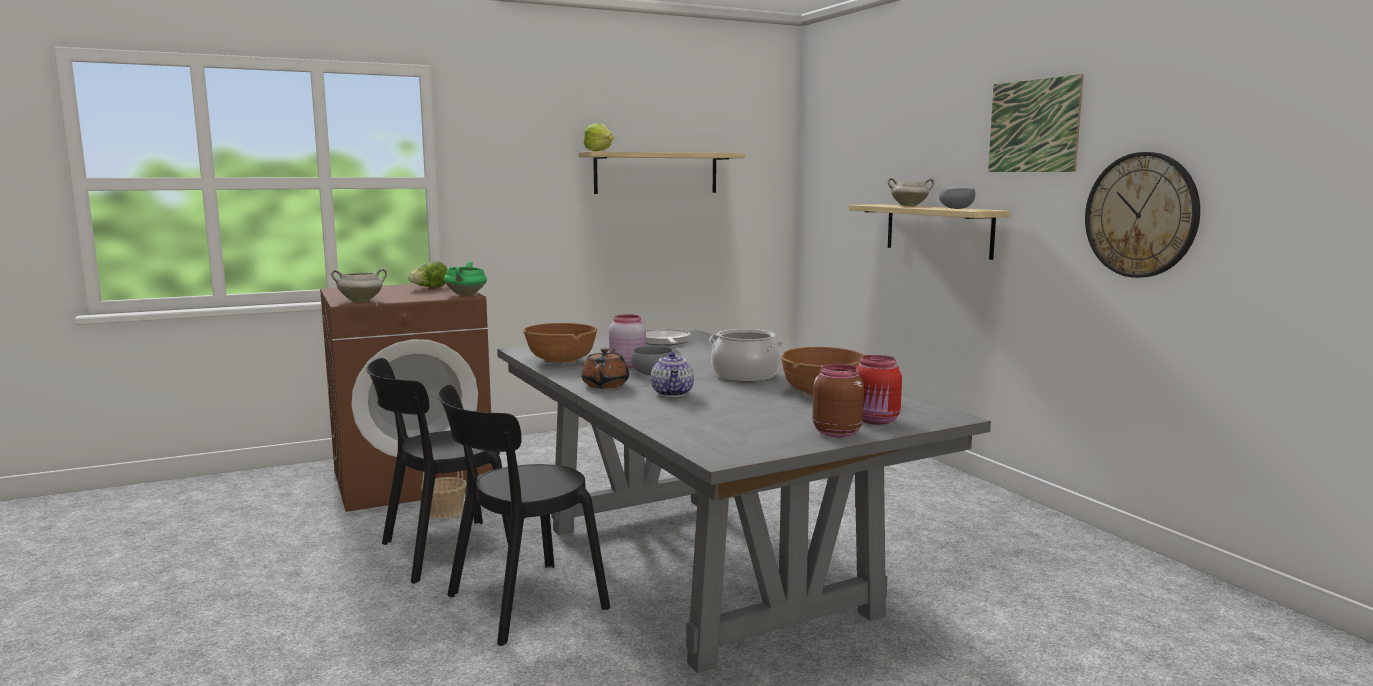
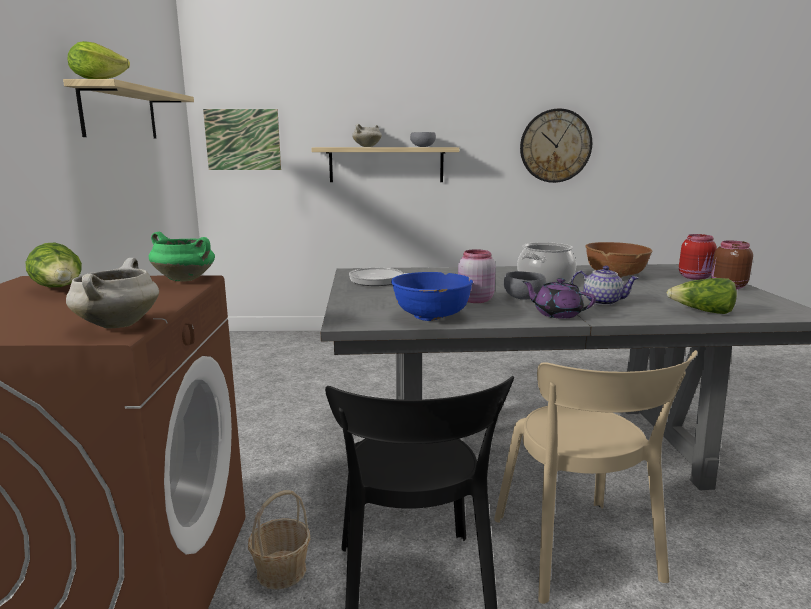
camera: 65 degrees left, 5 degrees up
black chair [438,385,610,646] -> beige chair [494,350,698,604]
brown bowl [523,323,597,363] -> blue bowl [391,272,473,321]
brown teapot [581,348,629,389] -> purple teapot [522,278,596,319]
picture [988,74,1084,172] -> picture moved to [203,109,281,170]
none -> lettuce [667,278,737,314]

